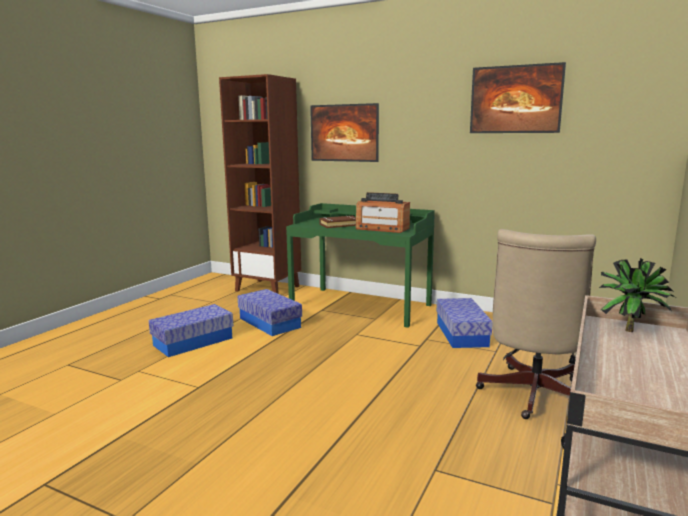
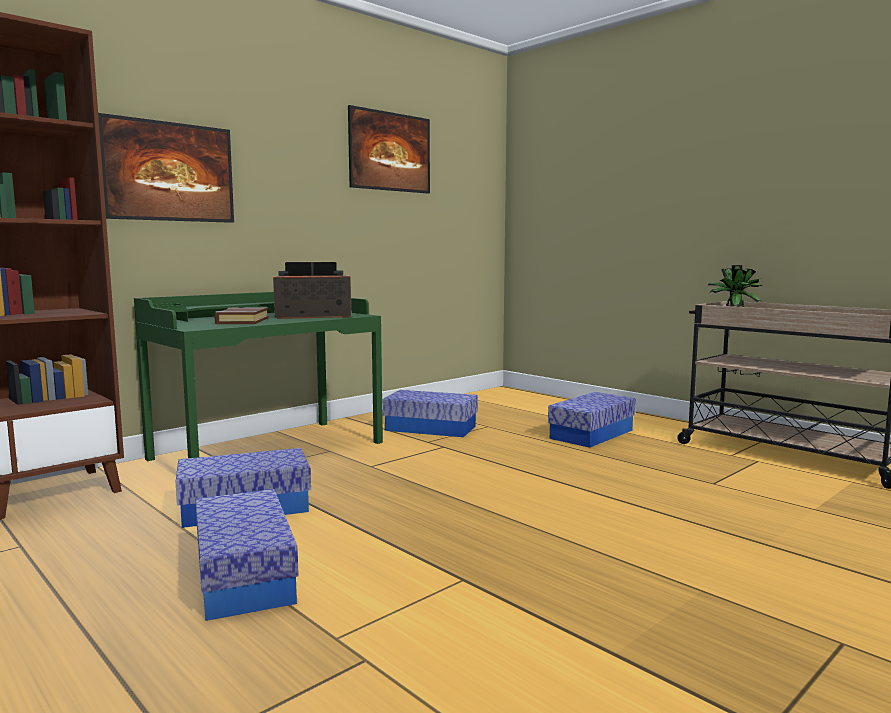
camera: 70 degrees left, 5 degrees down
radio [356,192,410,233] -> radio turned 150 degrees counterclockwise [273,262,351,319]
beige office chair [476,229,596,419] -> storage box [548,392,636,448]

